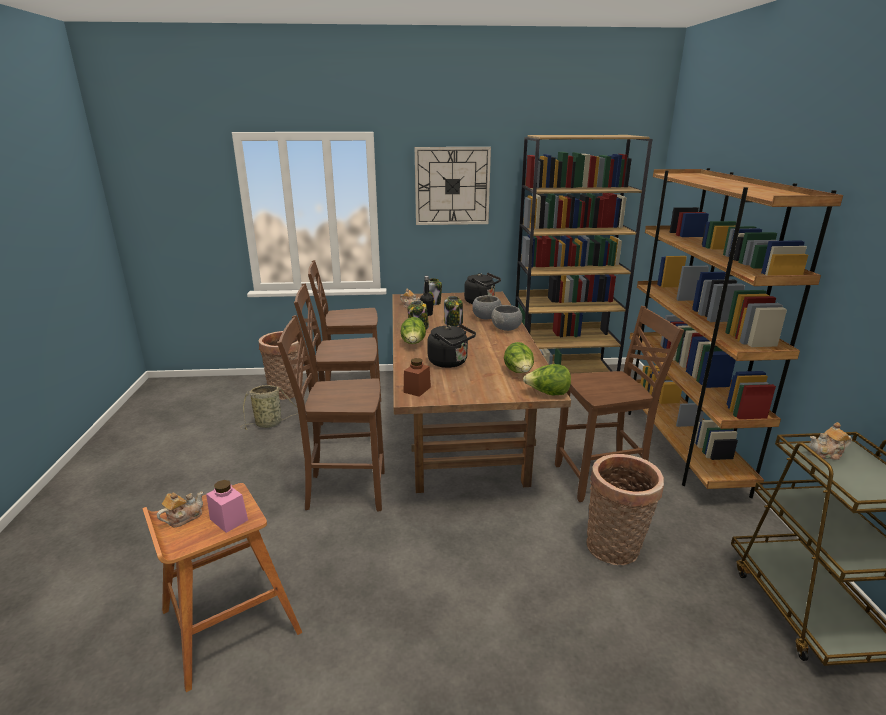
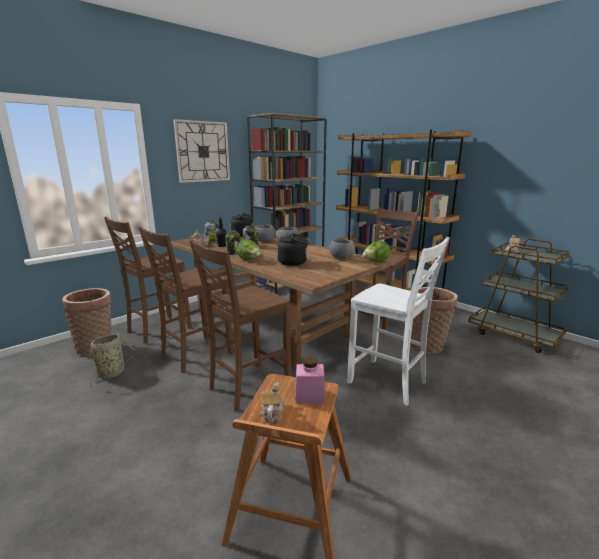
camera: 40 degrees left, 5 degrees down
brown jar [404,358,431,397] -> none
lettuce [504,342,534,373] -> grey bowl [329,239,355,259]
none -> white chair [347,237,450,406]

